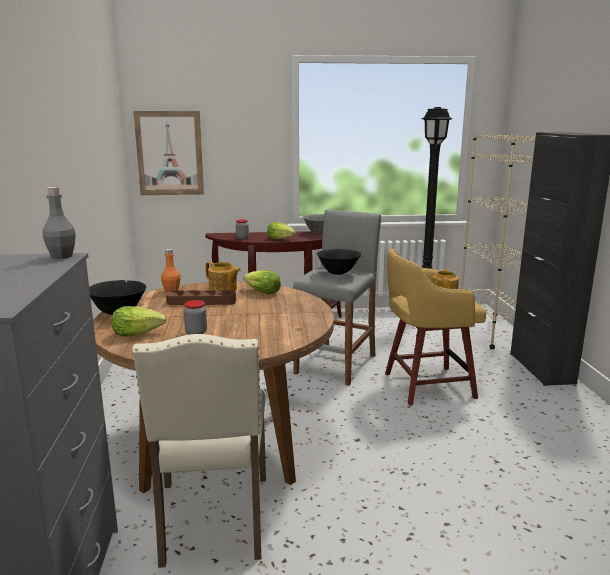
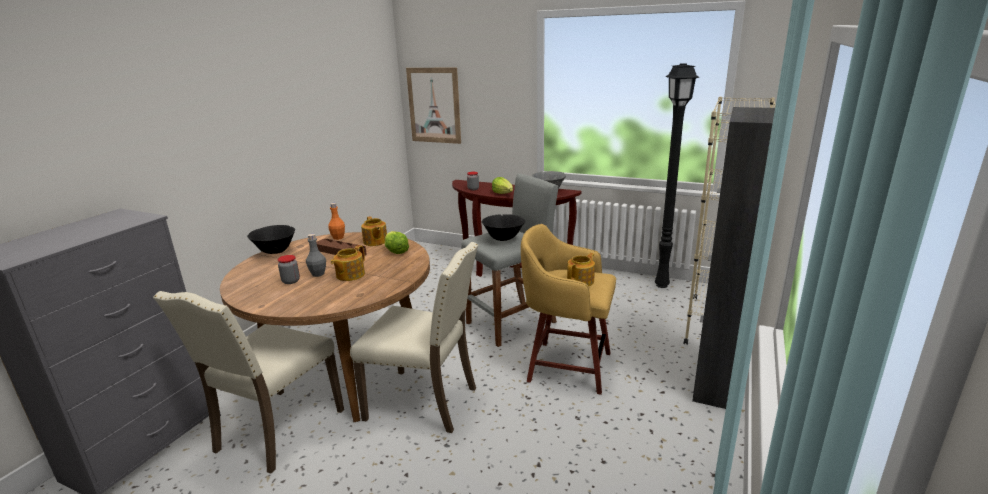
camera: 30 degrees right, 5 degrees up
grey bottle [42,187,76,259] -> grey bottle moved to [306,234,326,277]
lettuce [112,306,167,337] -> none
none -> teapot [330,245,365,281]
none -> beige chair [350,242,478,433]

